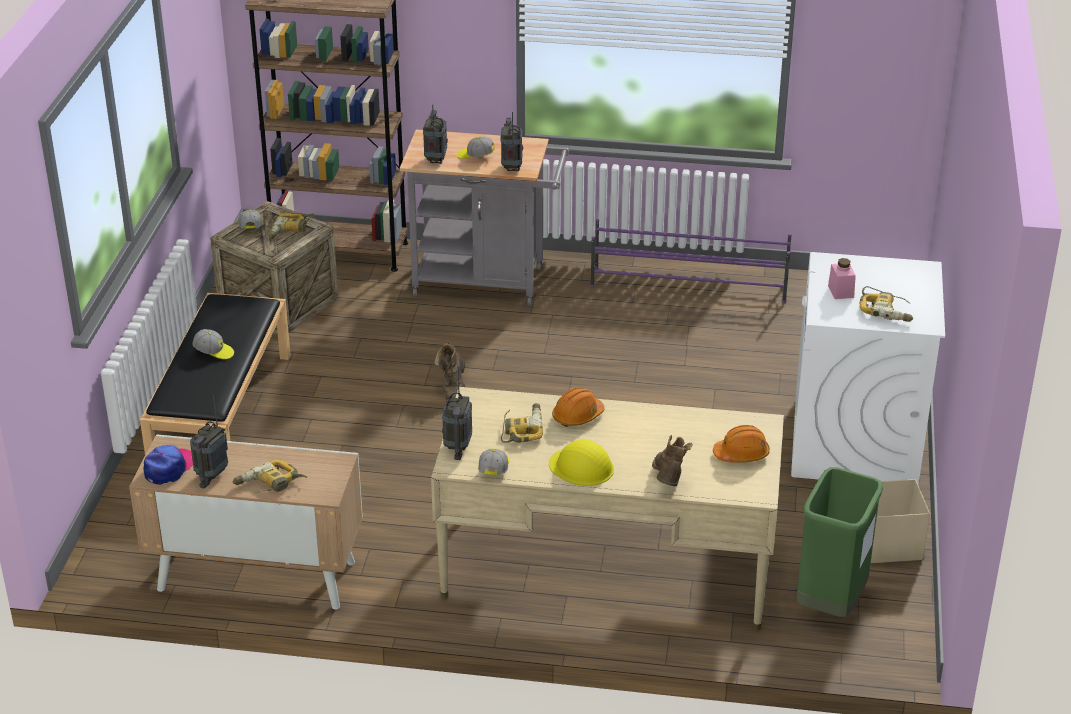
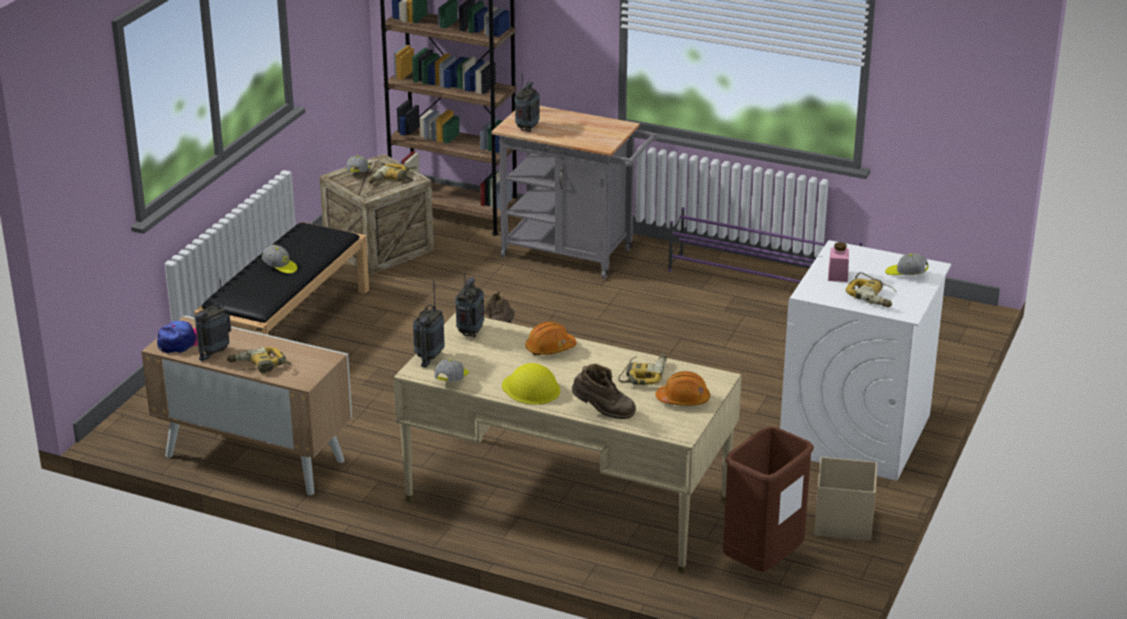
camera: 15 degrees right, 5 degrees down
cap [457,136,495,159] -> cap moved to [885,253,929,275]
radio [501,112,523,171] -> radio moved to [455,273,484,337]
power drill [501,403,543,443] -> power drill moved to [618,354,667,385]
brown boot [652,435,693,486] -> brown boot turned 90 degrees clockwise [572,364,636,419]
green trash can [797,467,883,617] -> brown trash can [723,426,814,572]

